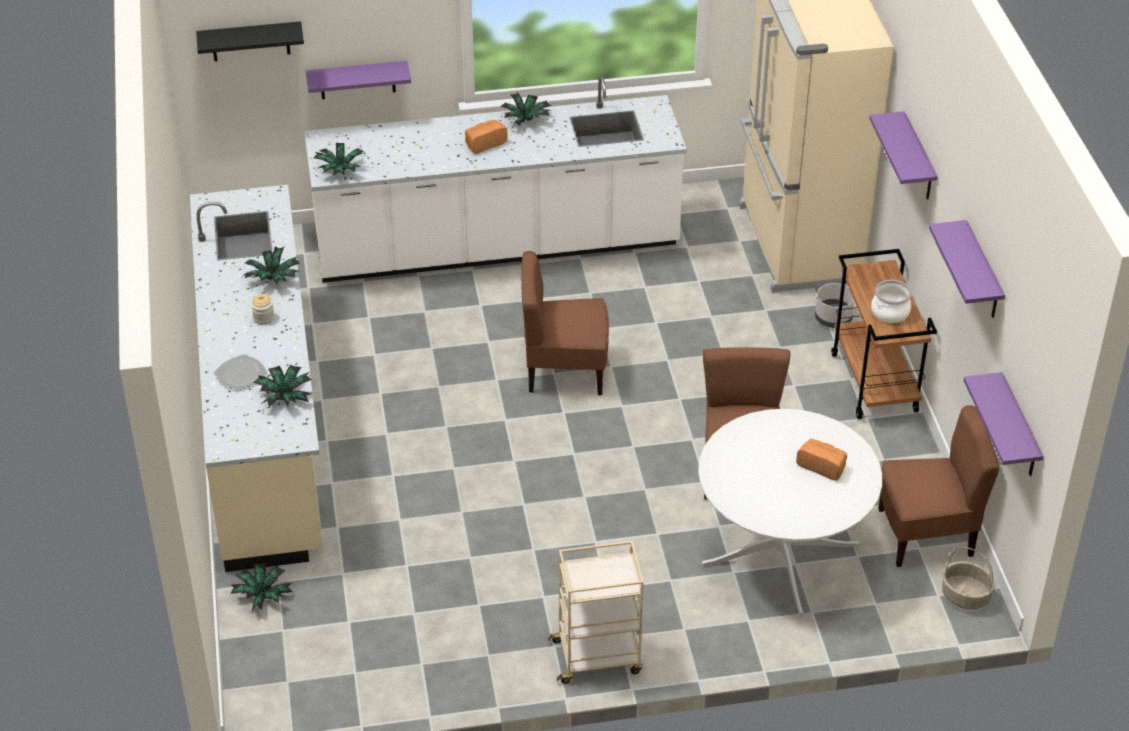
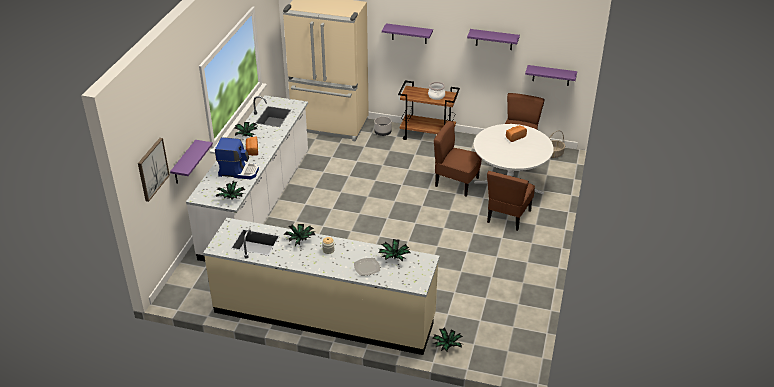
camera: 65 degrees left, 5 degrees down
black shelf [196,21,304,61] -> picture [138,138,170,202]
brown chair [521,251,609,395] -> brown chair moved to [487,171,535,231]
beige cart [548,541,644,684] -> none
none -> coffee machine [215,137,259,179]

